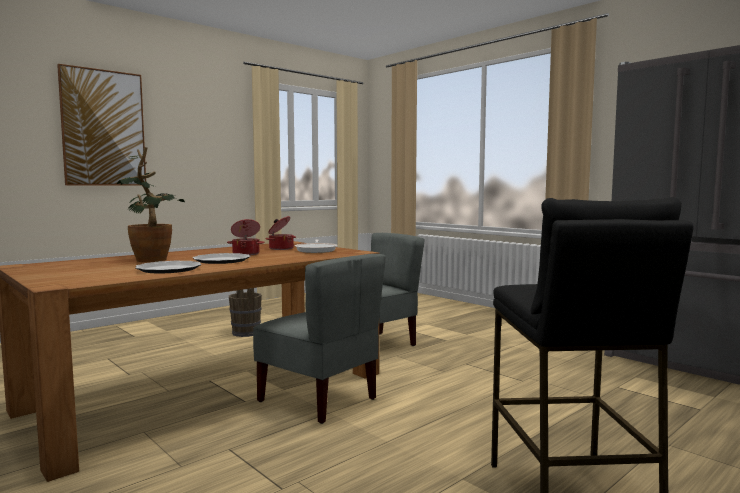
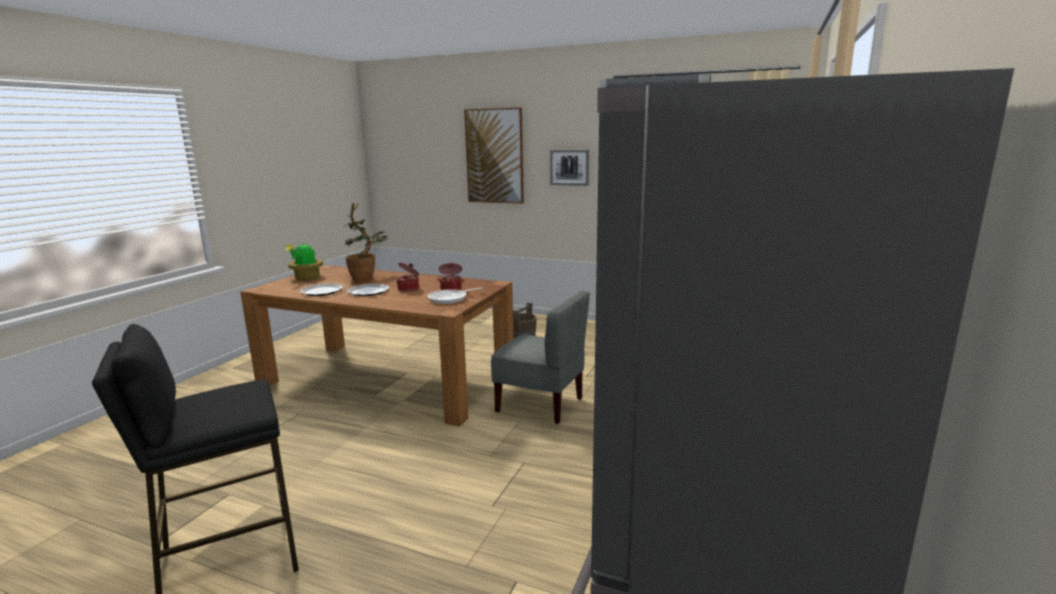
camera: 65 degrees right, 10 degrees up
grey chair [253,254,386,424] -> none
none -> potted plant [286,242,323,280]
none -> picture [550,150,589,186]

